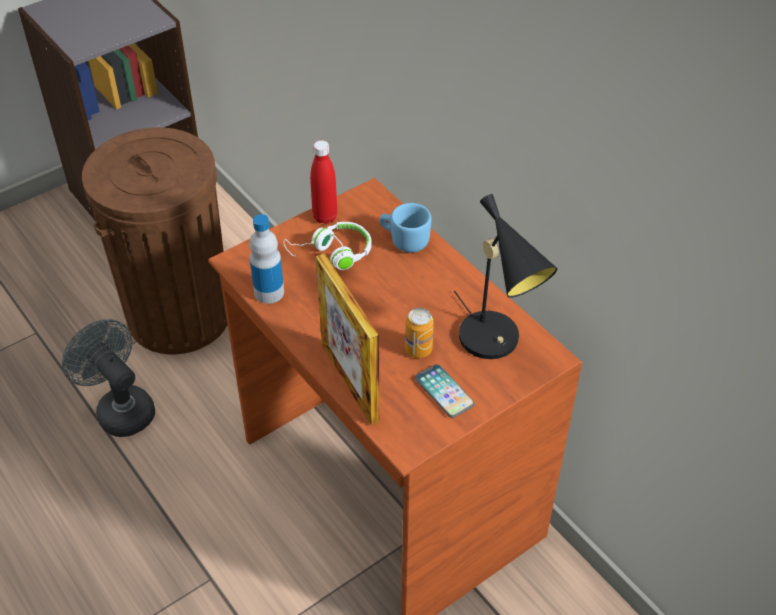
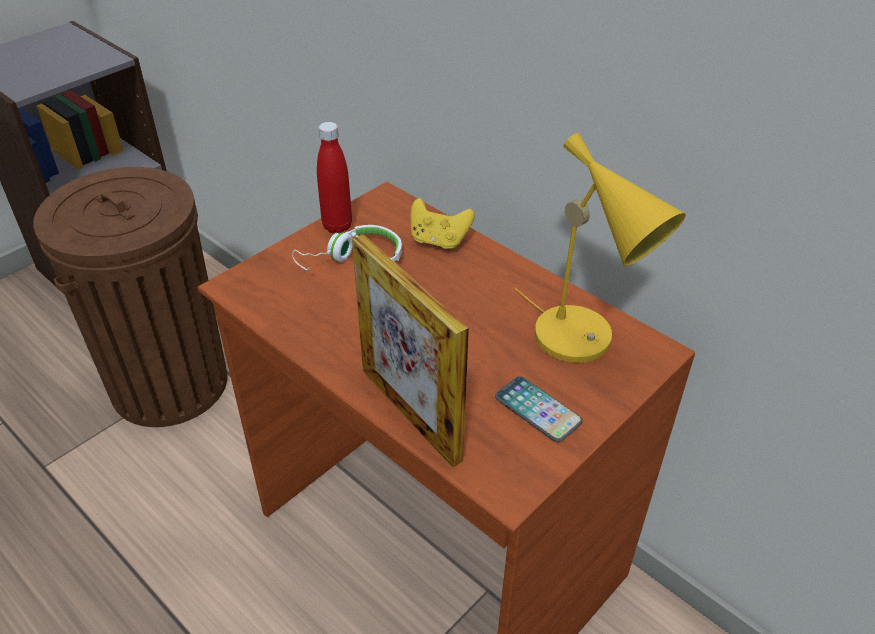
camera: 10 degrees left, 5 degrees down
grey fan [62,319,155,437] -> none
bottle [249,214,284,304] -> none
blue mug [379,203,431,253] -> yellow game controller [410,198,475,250]
can [405,308,433,358] -> none
black table lamp [454,194,557,359] -> yellow table lamp [515,133,686,363]

